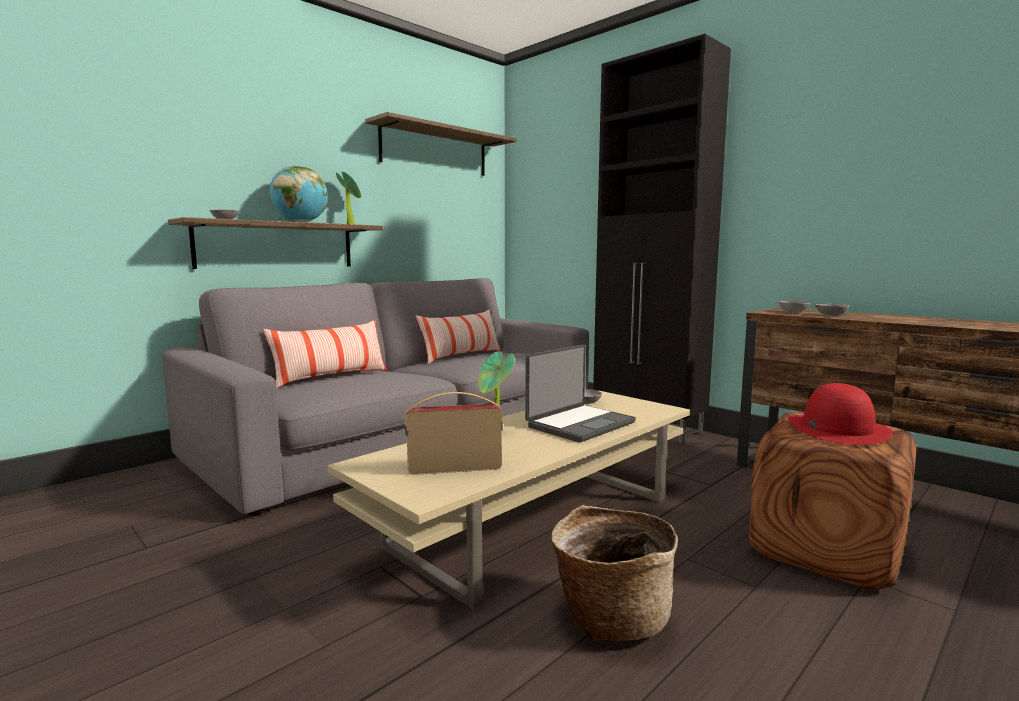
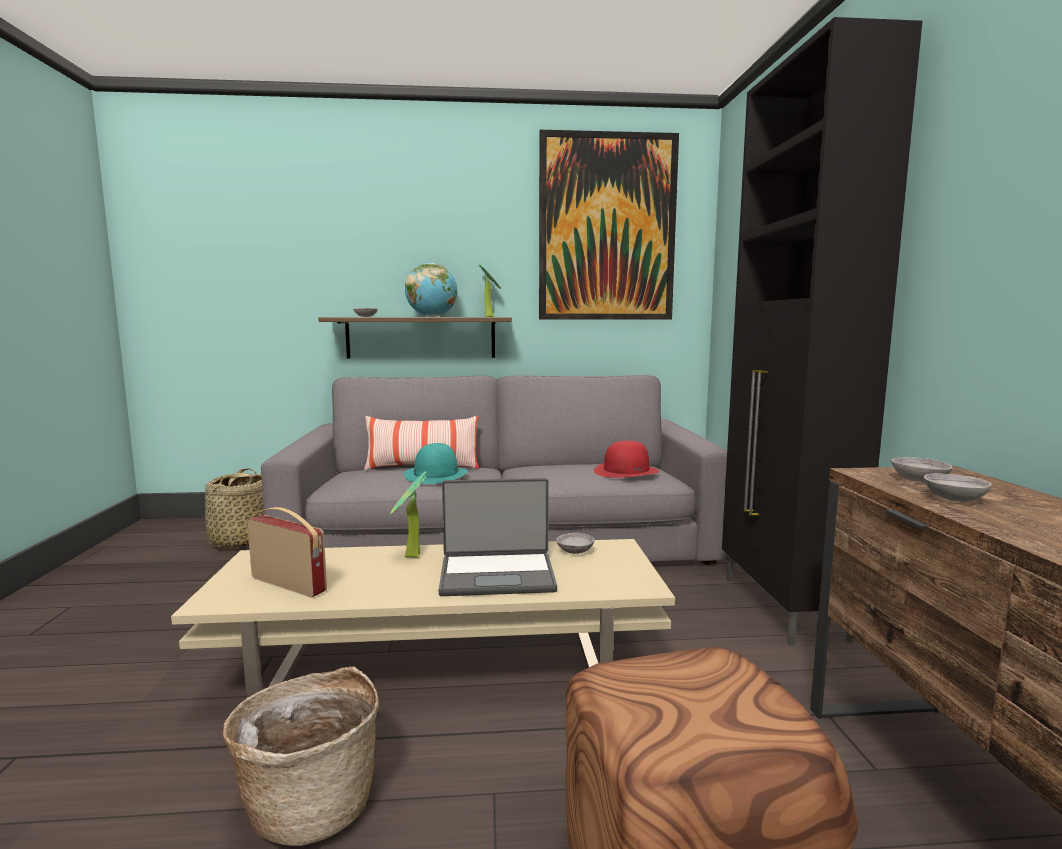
camera: 40 degrees right, 0 degrees up
shelf [365,112,517,176] -> picture [539,130,679,319]
pillow [416,309,501,364] -> none
red hat [788,383,893,445] -> red hat moved to [594,441,660,478]
none -> basket [199,468,264,548]
none -> turquoise hat [404,443,468,484]

